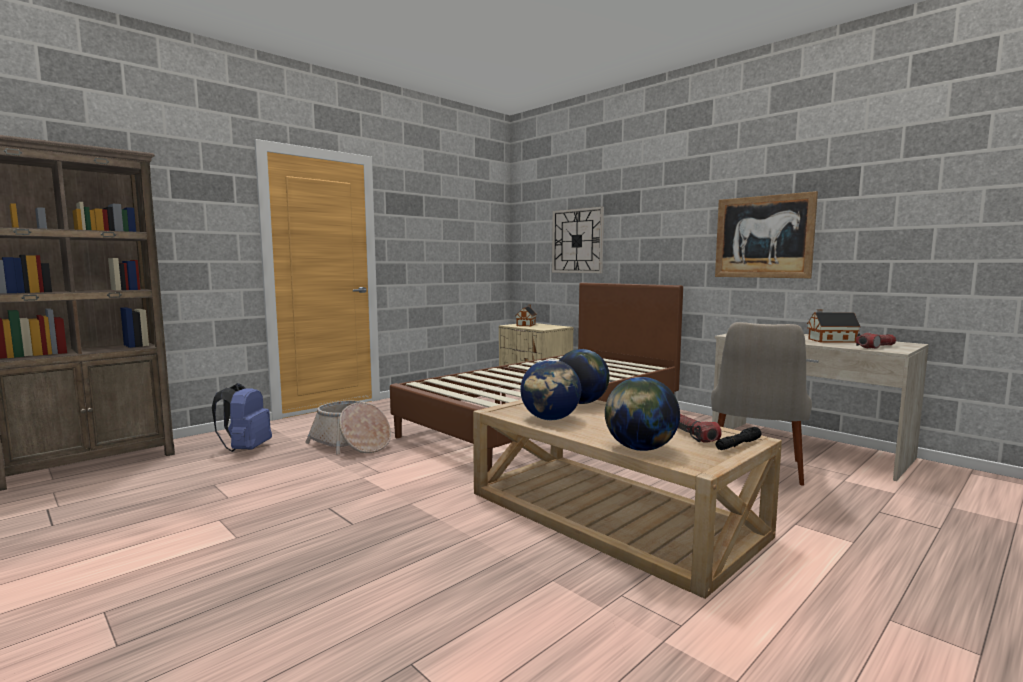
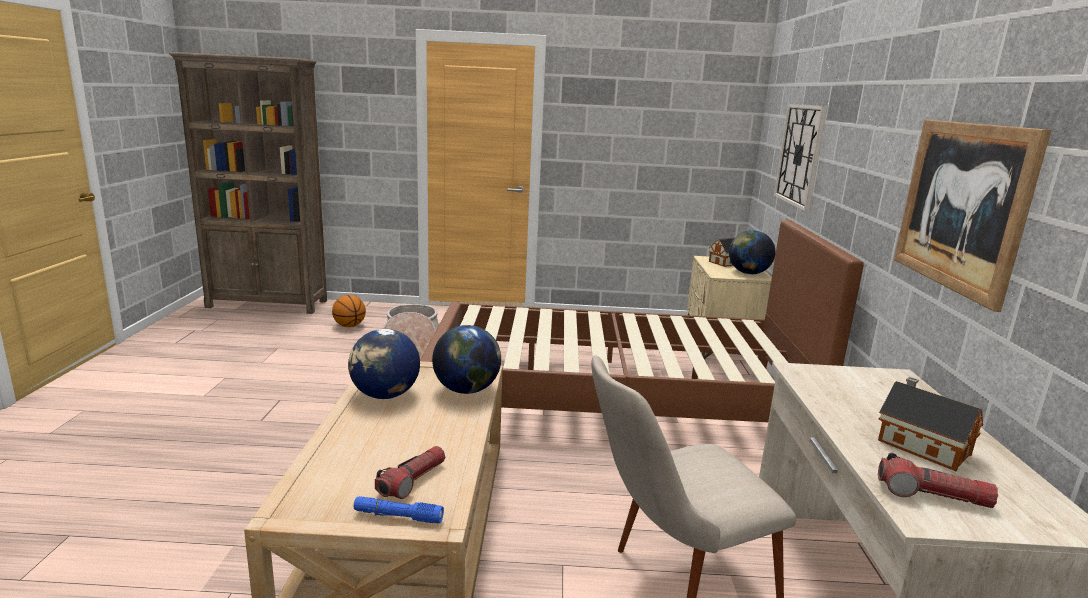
camera: 45 degrees right, 10 degrees up
blue backpack [212,383,272,452] -> basketball [332,295,366,327]
globe [605,377,680,451] -> globe moved to [729,230,776,274]
black flashlight [716,427,761,450] -> blue flashlight [354,496,444,523]

